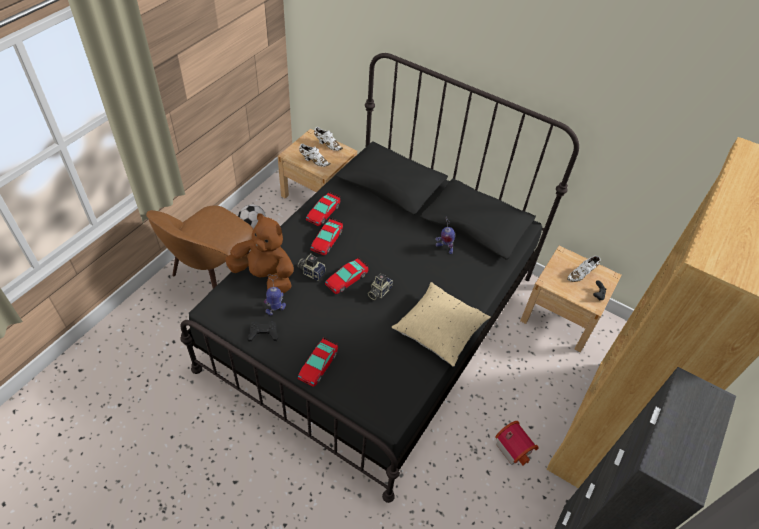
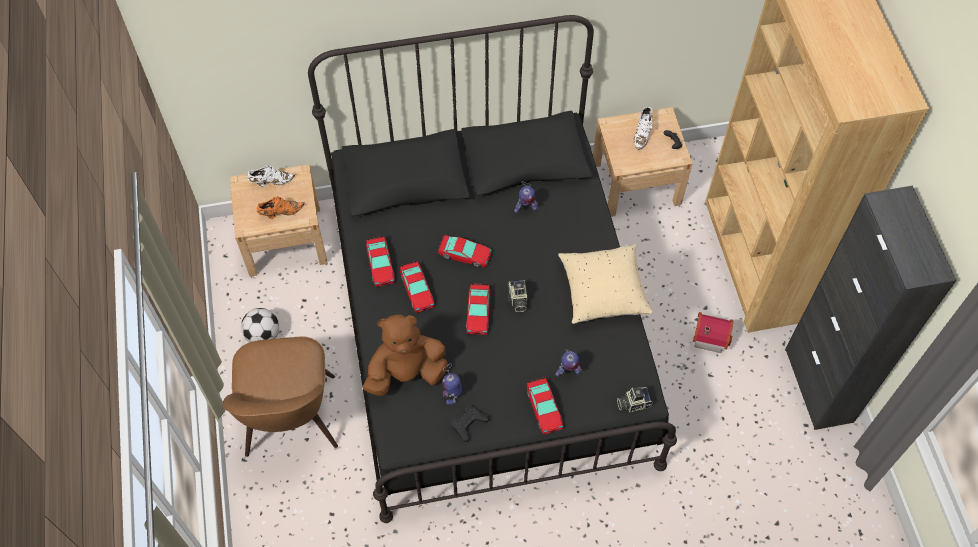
camera: 40 degrees left, 10 degrees up
camera [298,254,326,281] -> camera moved to [617,387,653,412]
white shoe [299,144,331,167] -> orange shoe [257,196,305,219]
none -> toy car [438,234,492,267]
none -> toy robot [555,349,582,377]

